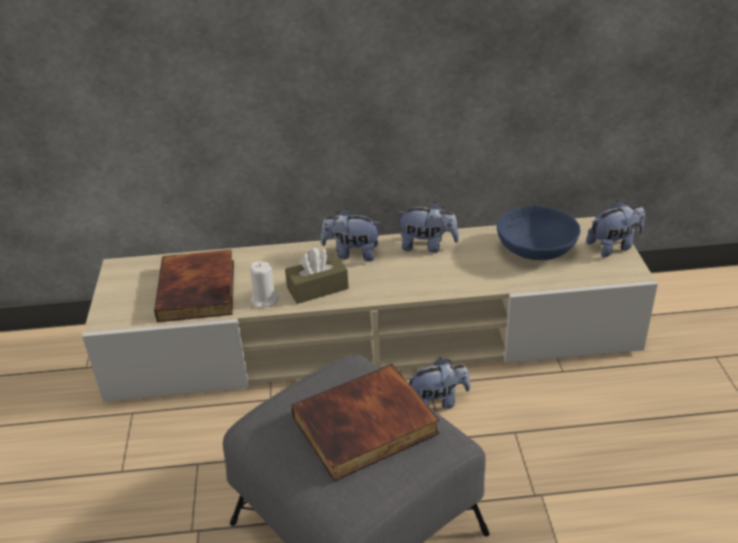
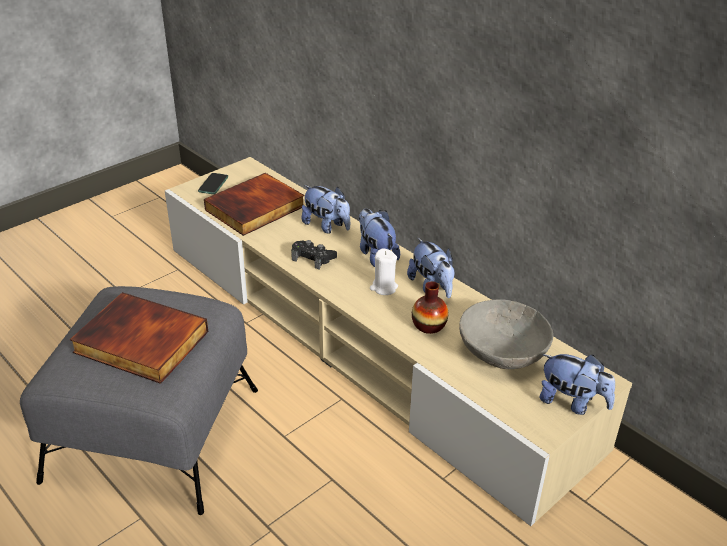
camera: 50 degrees right, 0 degrees up
white candle [250,261,279,309] -> white candle moved to [370,248,398,295]
brown tissue box [285,248,349,304] -> black game controller [291,240,337,270]
plush toy [405,357,470,409] -> plush toy moved to [302,185,350,234]
blue bowl [497,206,580,260] -> grey bowl [459,299,553,369]
none -> phone [198,173,228,194]
none -> vase [412,281,448,334]

